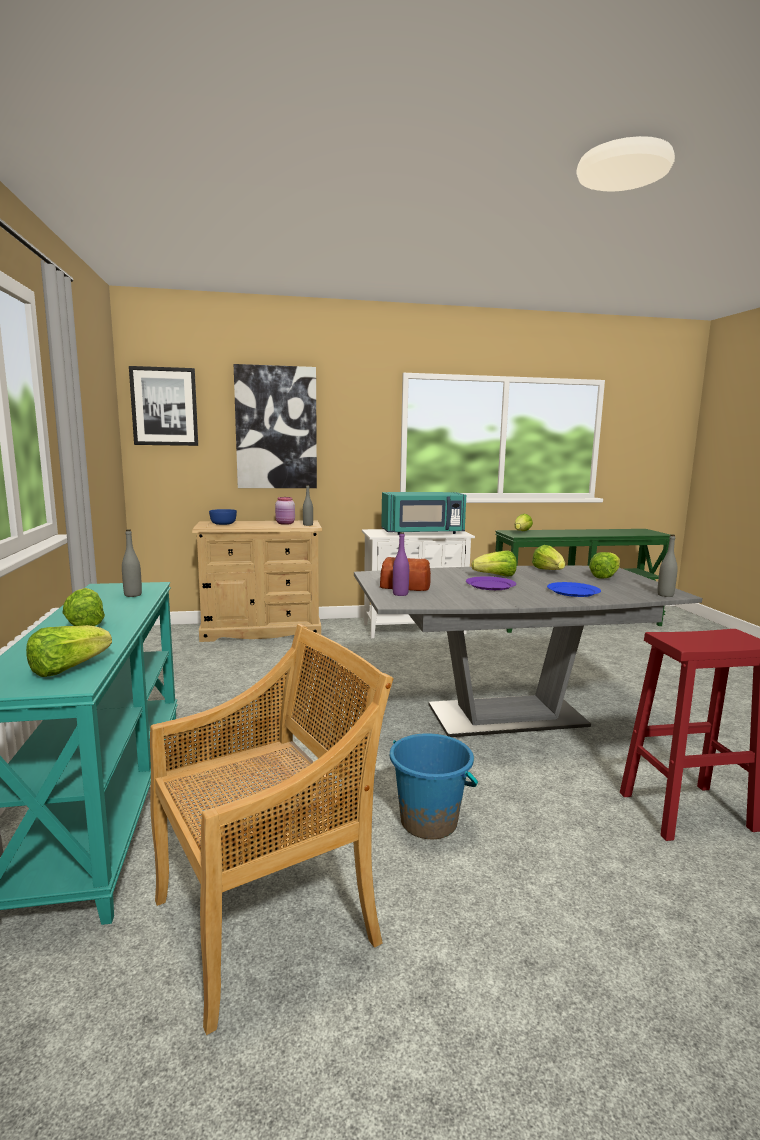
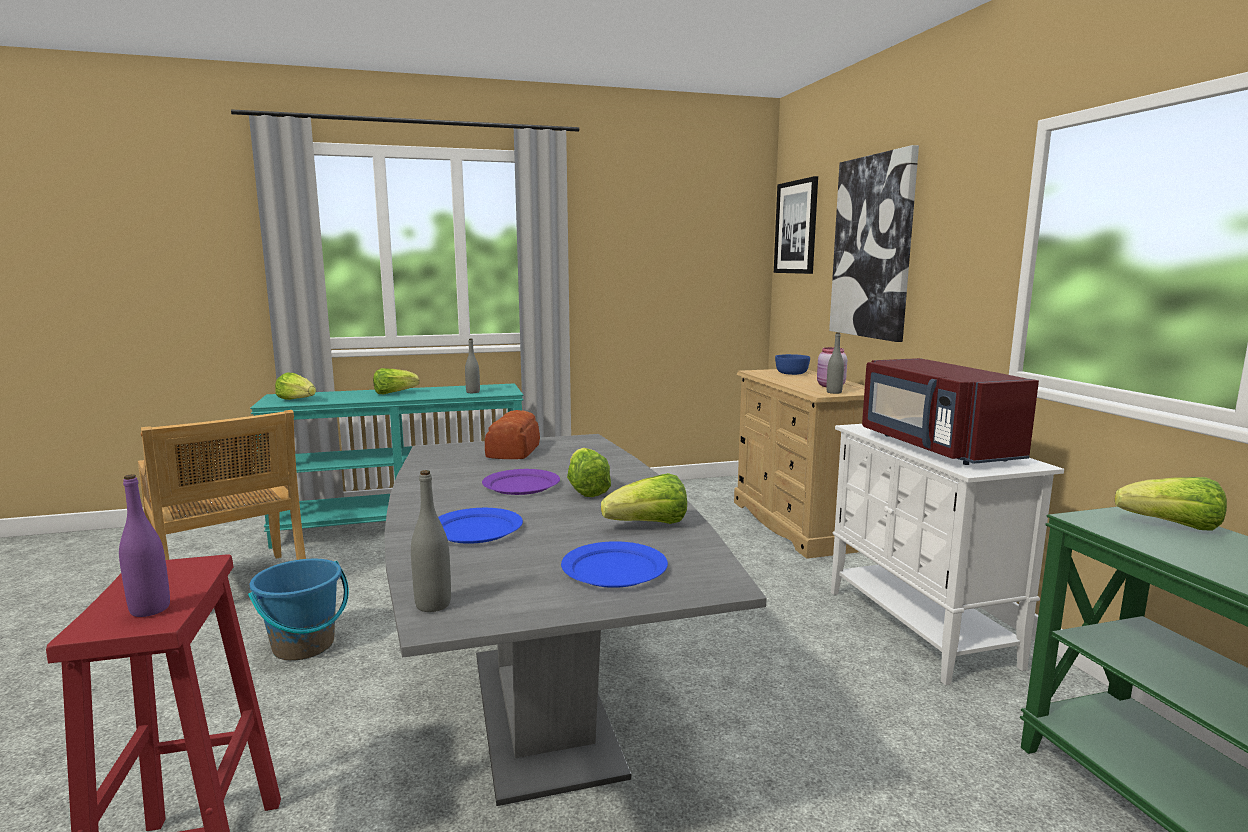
camera: 85 degrees right, 0 degrees up
turquoise microwave [381,492,466,535] -> red microwave [862,358,1039,465]
purple bottle [393,532,409,596] -> purple bottle moved to [119,474,170,617]
lettuce [589,552,620,579] -> blue plate [561,541,668,588]

